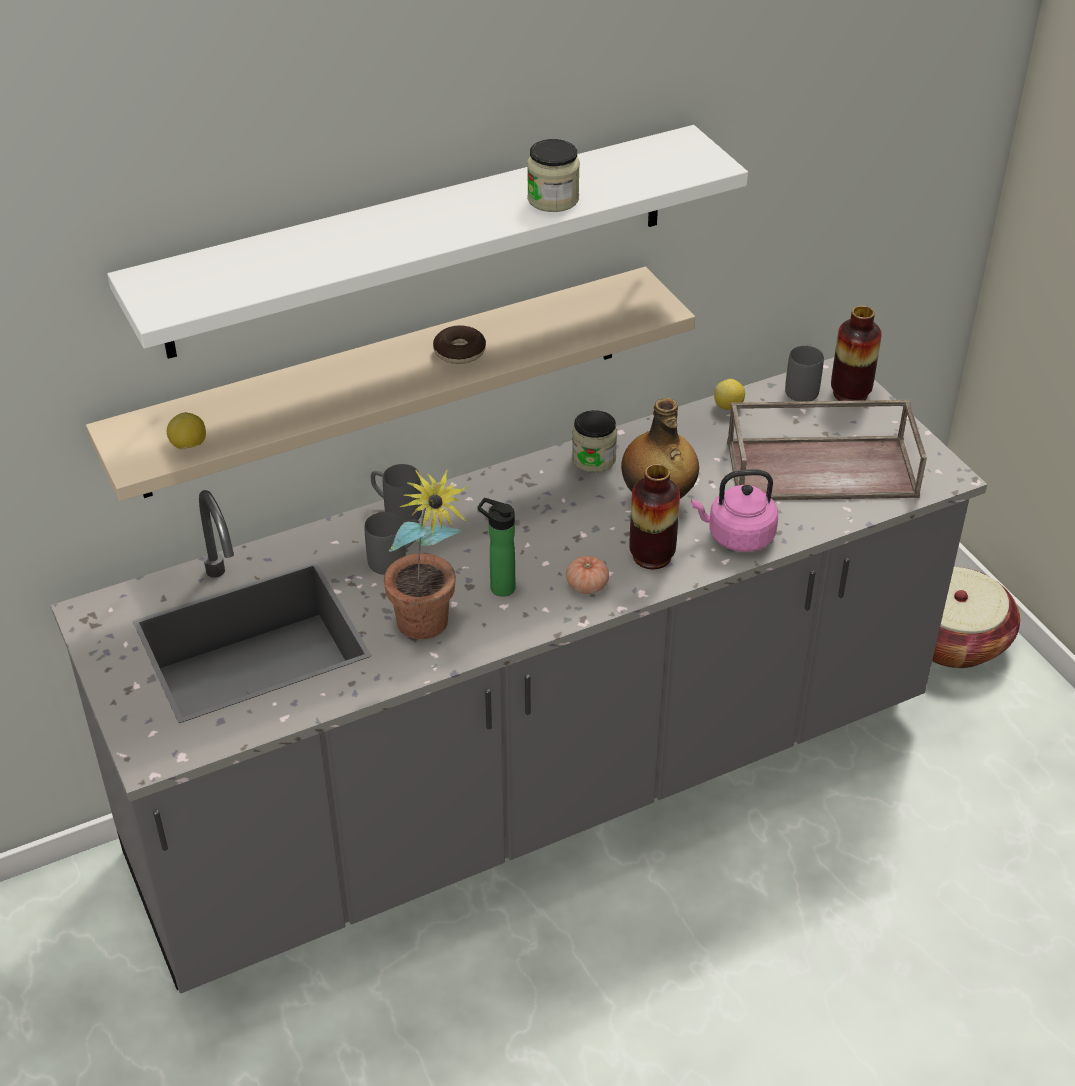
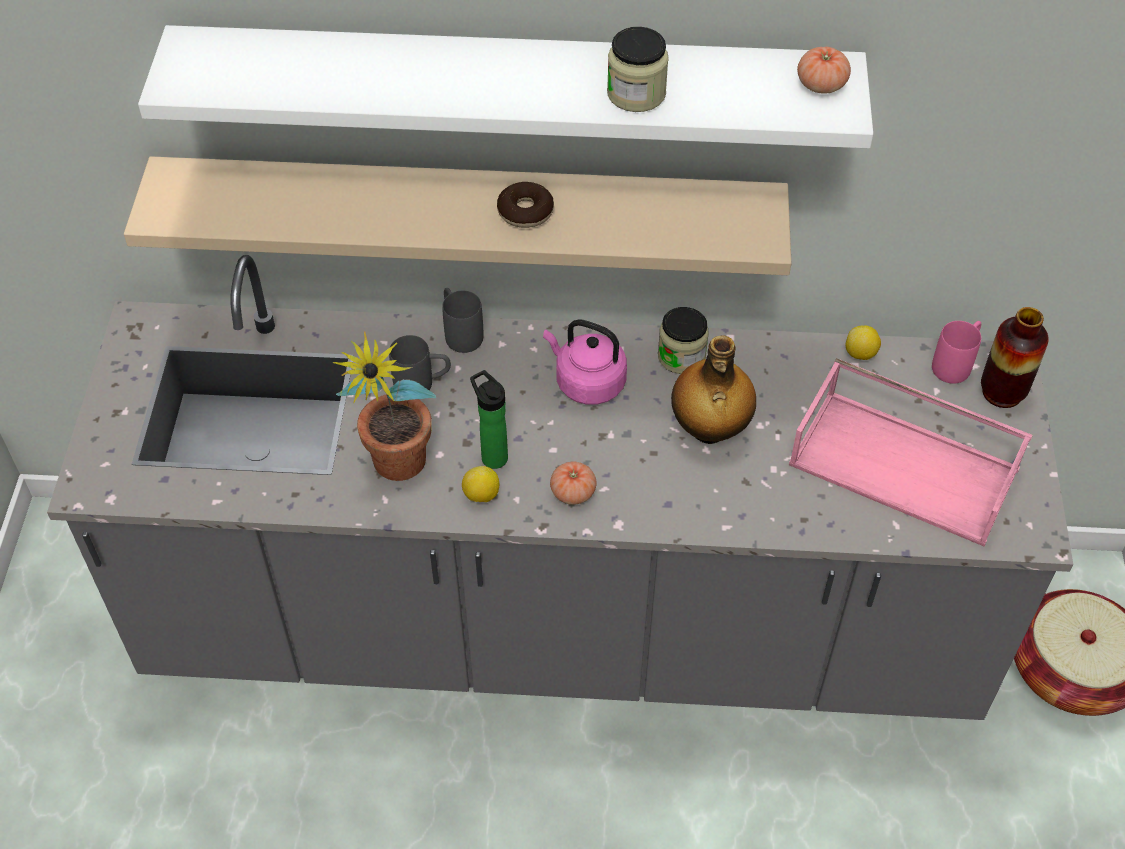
camera: 30 degrees right, 10 degrees up
lemon [167,412,206,450] -> lemon moved to [462,466,499,502]
vase [630,464,680,569] -> none
pink kettle [691,469,778,552] -> pink kettle moved to [543,319,627,405]
brown tray [727,400,927,500] -> pink tray [789,358,1033,546]
grey mug [785,344,824,402] -> pink mug [932,321,981,384]
none -> tomato [797,47,851,94]

